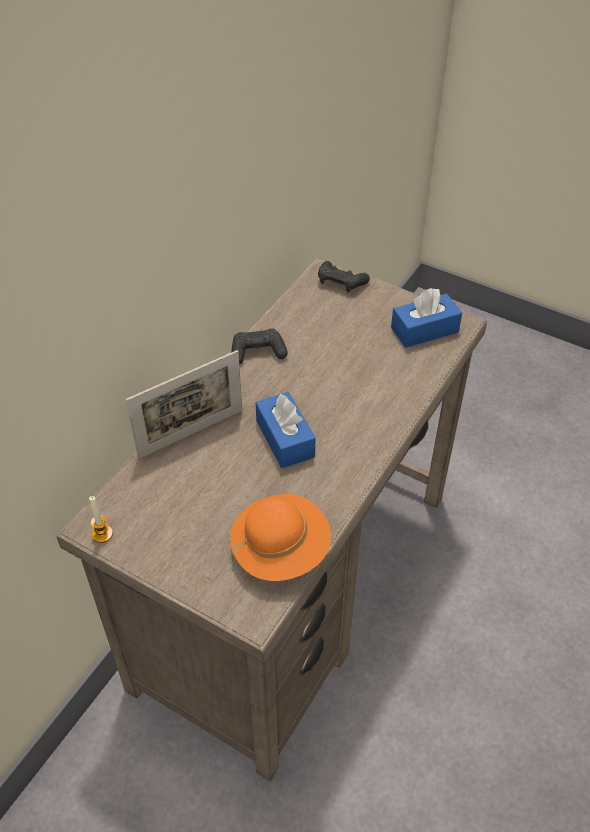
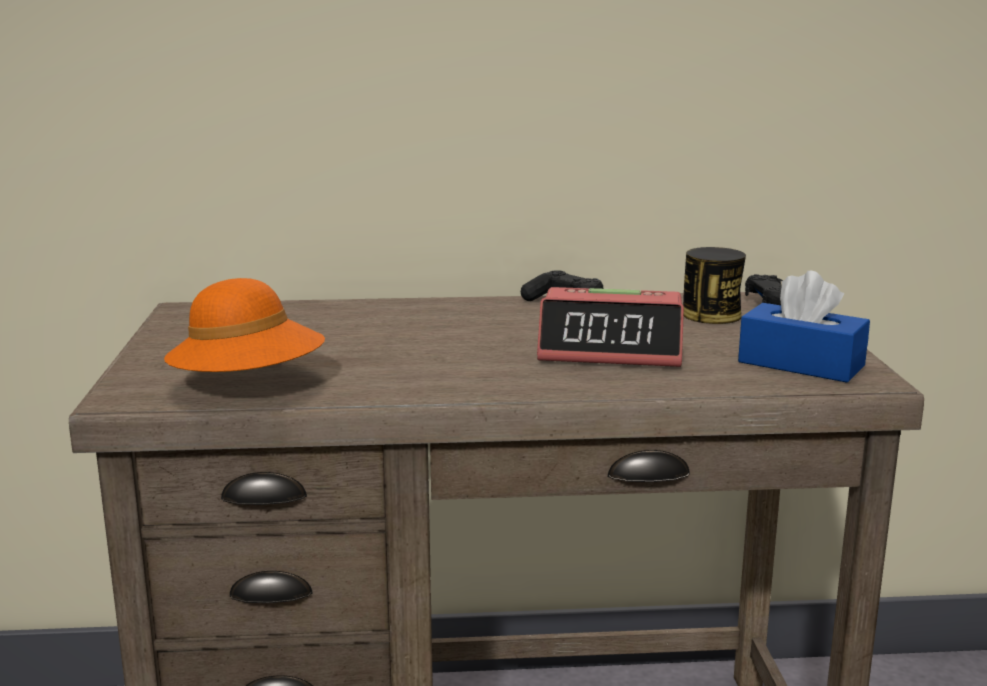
camera: 55 degrees right, 30 degrees down
candle [89,496,113,543] -> none
picture frame [126,350,242,459] -> none
blue tissue box [255,392,316,468] -> none
none -> alarm clock [537,287,684,367]
none -> can [683,247,746,324]

